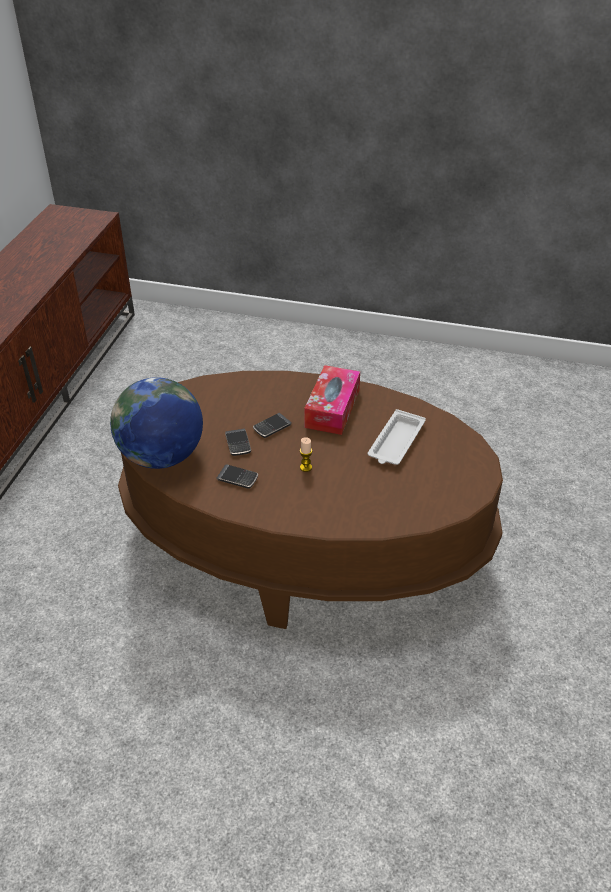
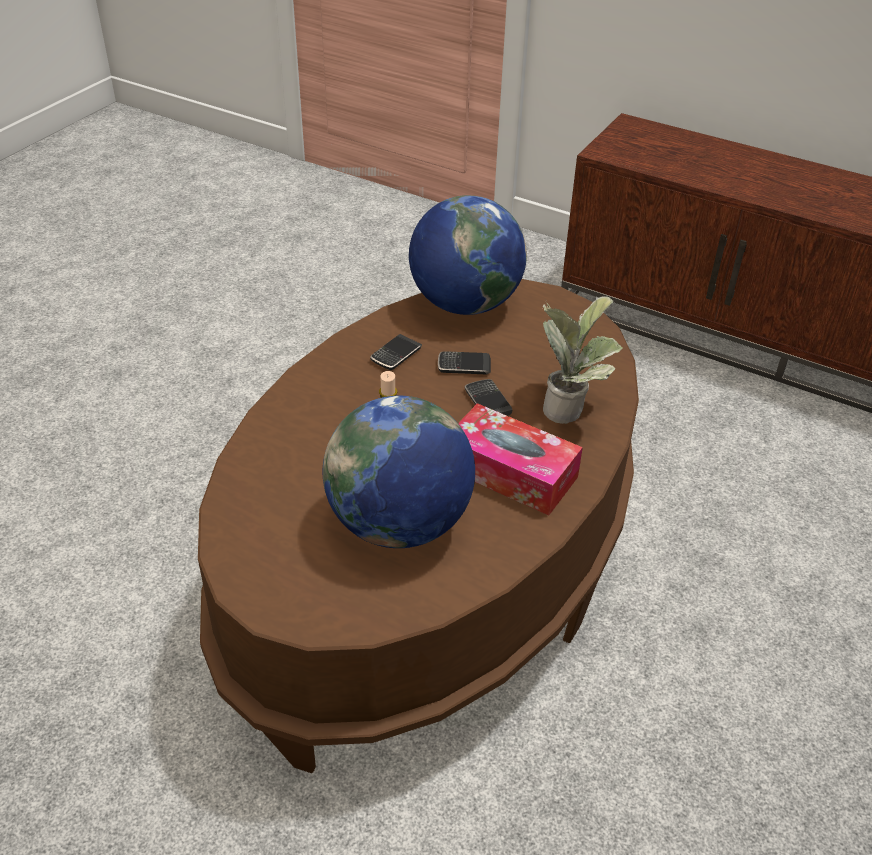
camera: 105 degrees right, 0 degrees up
white tray [368,409,426,465] -> globe [323,395,475,548]
none -> potted plant [542,296,623,424]

